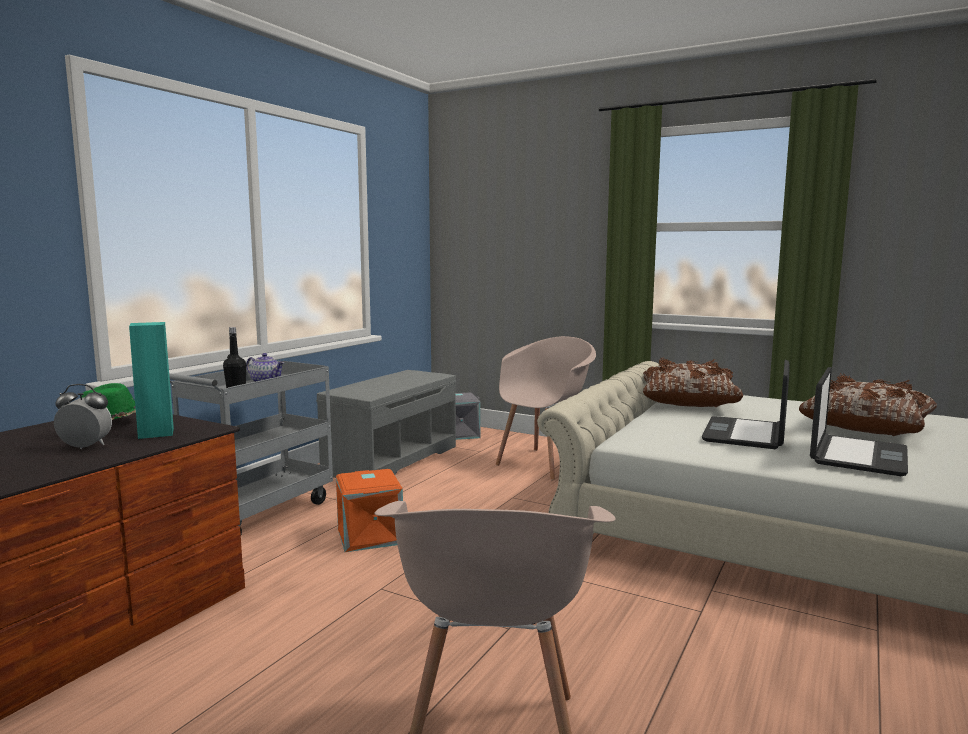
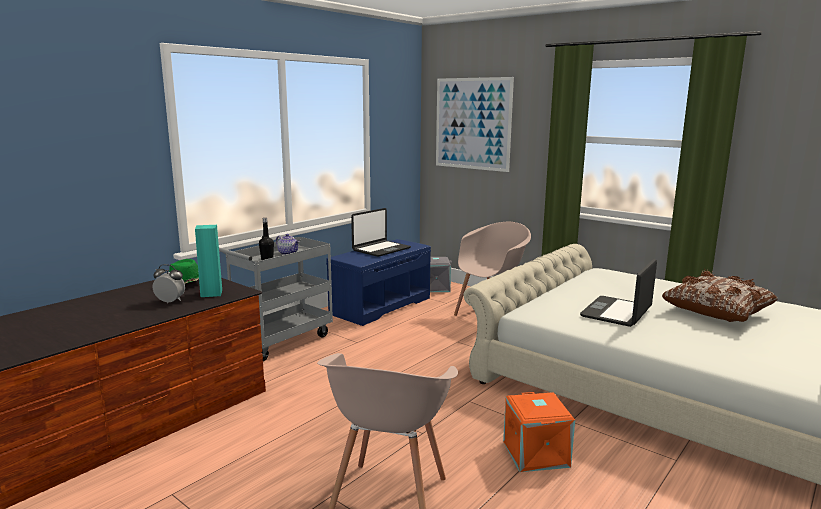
camera: 10 degrees right, 5 degrees up
grey bench [316,370,456,478] -> blue bench [326,239,431,326]
orange storage box [336,469,403,552] -> orange storage box moved to [503,392,575,472]
brown pillow [643,357,743,407] -> none
laptop [810,367,908,476] -> laptop moved to [351,208,411,257]
none -> picture [436,77,514,172]

